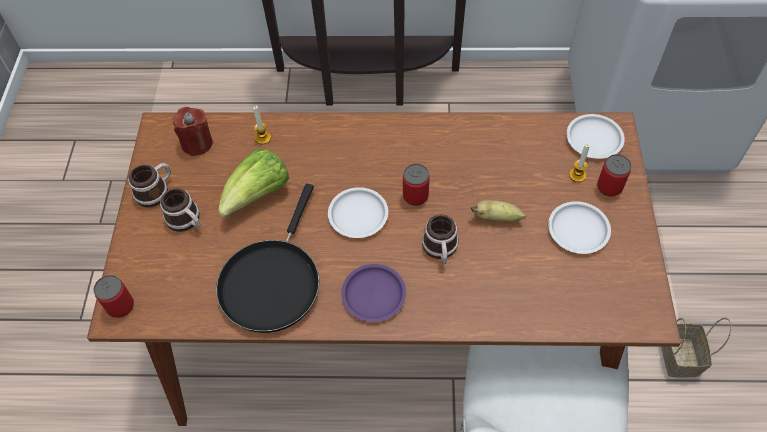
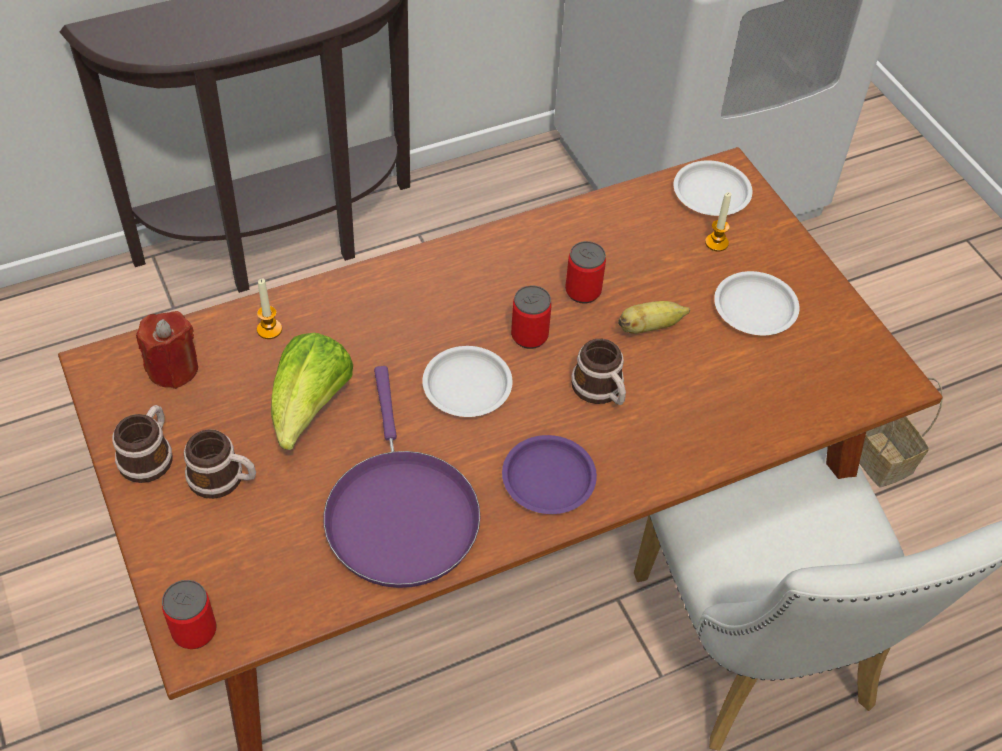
camera: 30 degrees left, 5 degrees down
black frying pan [216,184,319,333] -> purple frying pan [323,366,481,588]
can [597,154,631,197] -> can moved to [565,241,606,304]

